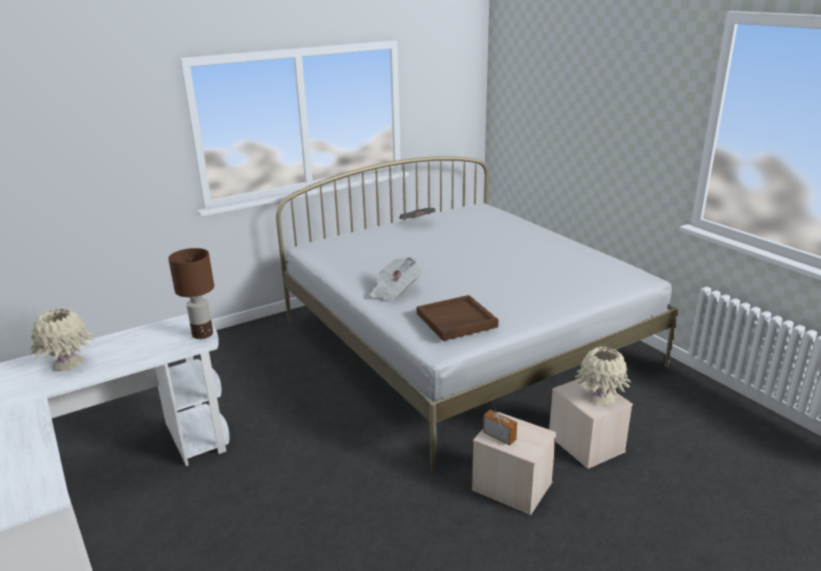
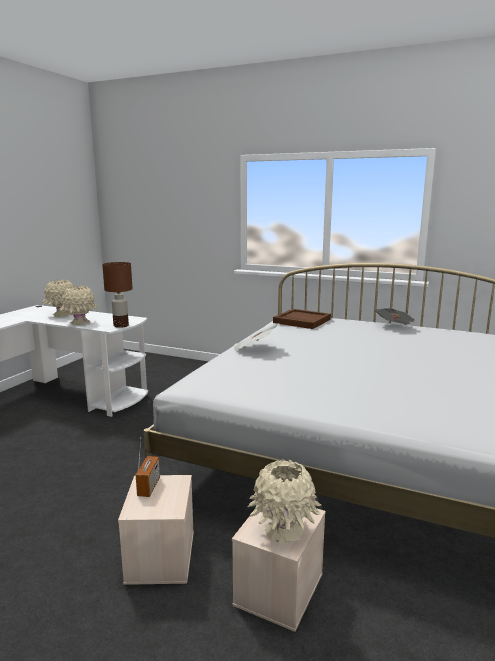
camera: 55 degrees right, 10 degrees down
brown tray [417,295,499,341] -> brown tray moved to [273,309,331,329]
none -> beige vase [58,285,98,325]

